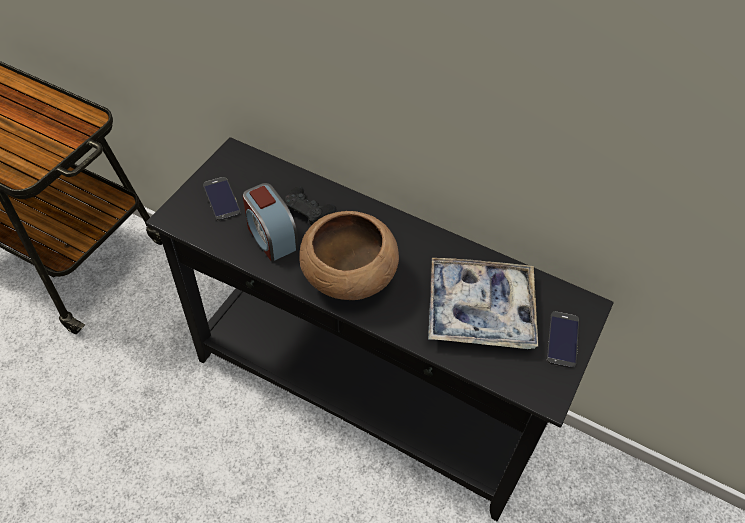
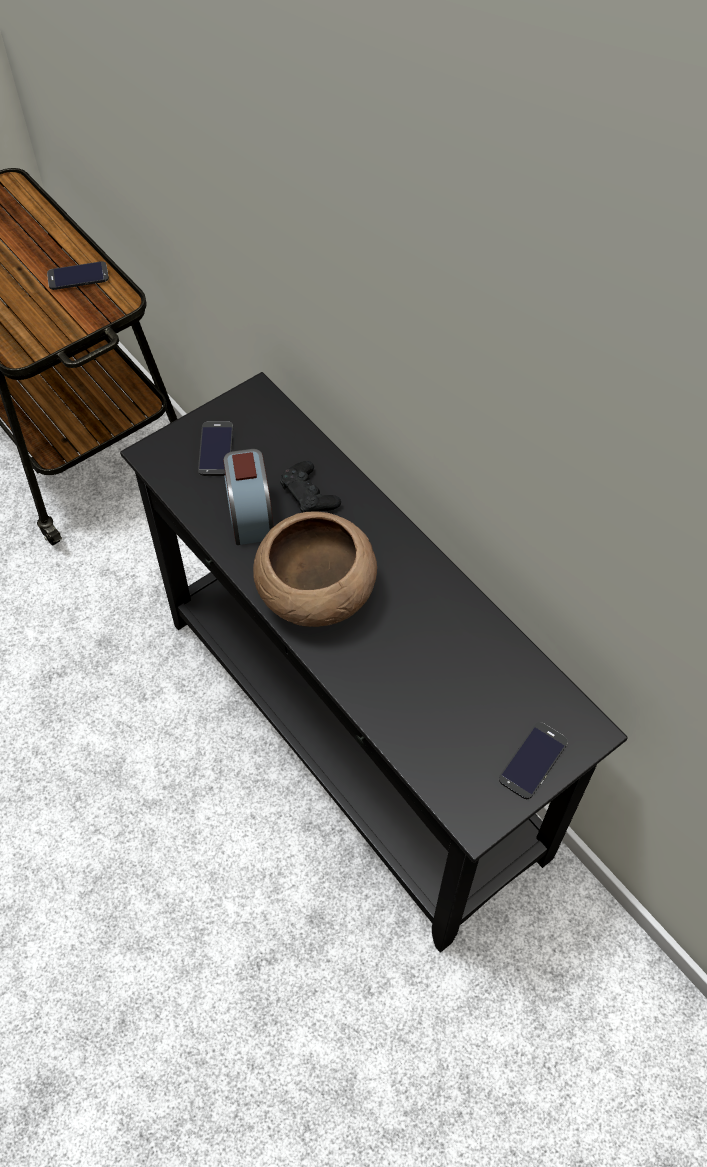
camera: 25 degrees right, 5 degrees up
tray [428,258,538,349] -> none
none -> phone [47,261,109,290]

